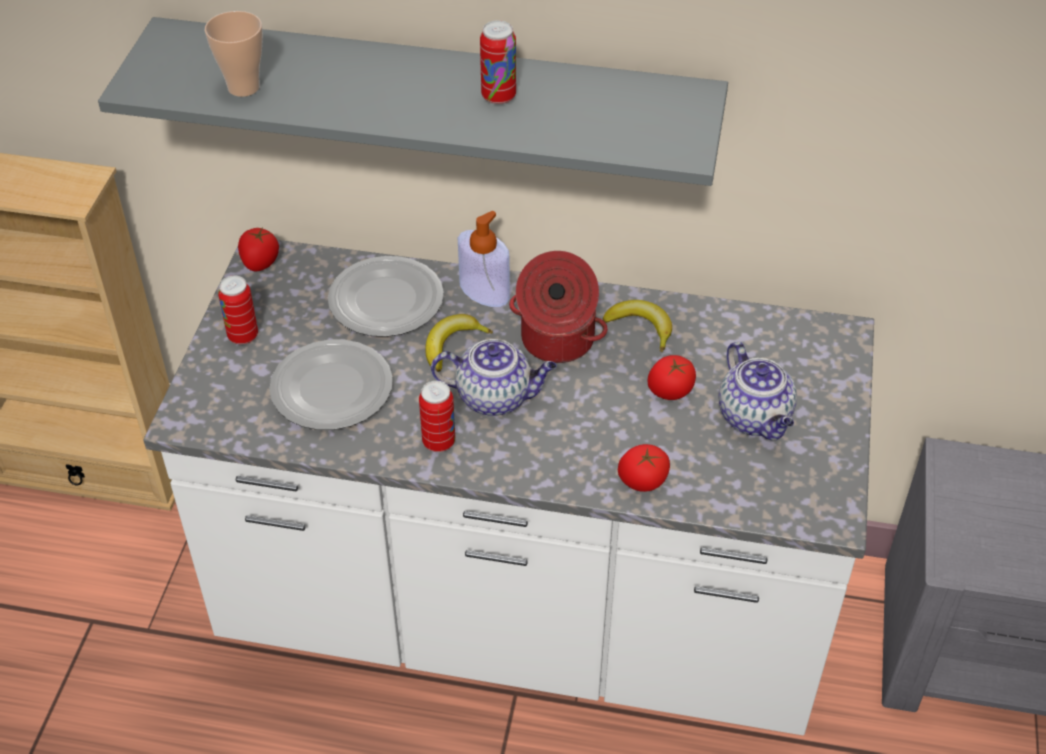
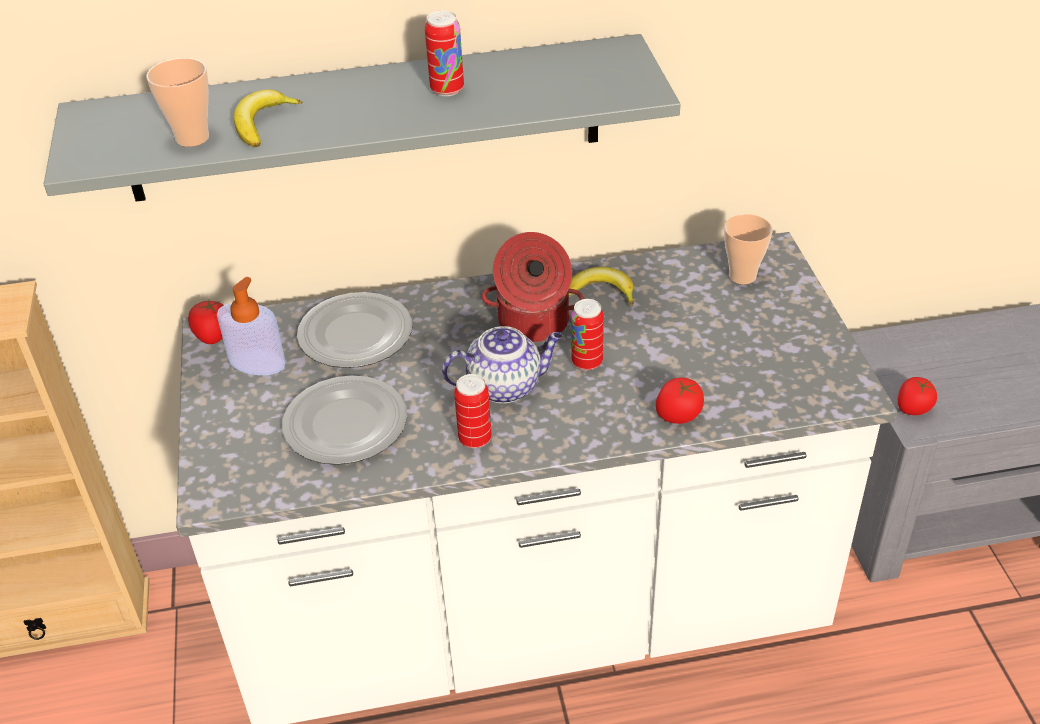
camera: 20 degrees left, 5 degrees down
can [218,275,258,344] -> can moved to [571,299,604,370]
banana [425,314,493,372] -> banana moved to [234,89,303,147]
soap dispenser [458,211,510,307] -> soap dispenser moved to [217,277,286,375]
tomato [647,355,696,400] -> tomato moved to [898,377,937,415]
teapot [719,342,797,440] -> none
none -> cup [724,214,773,284]

